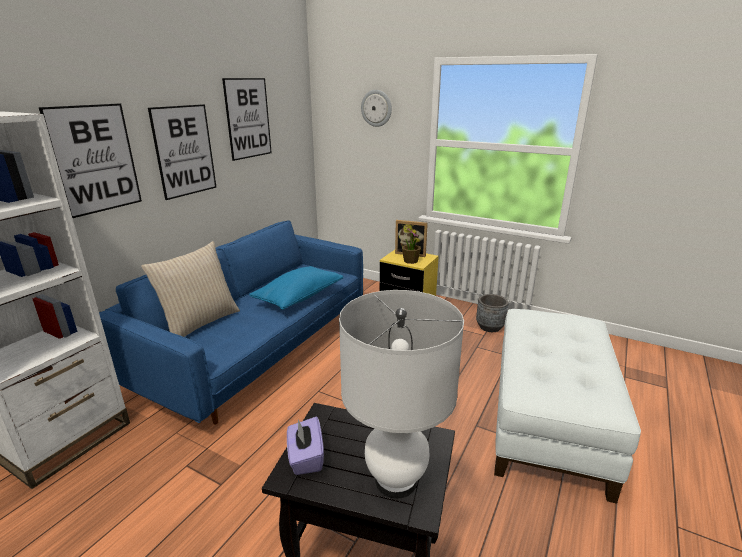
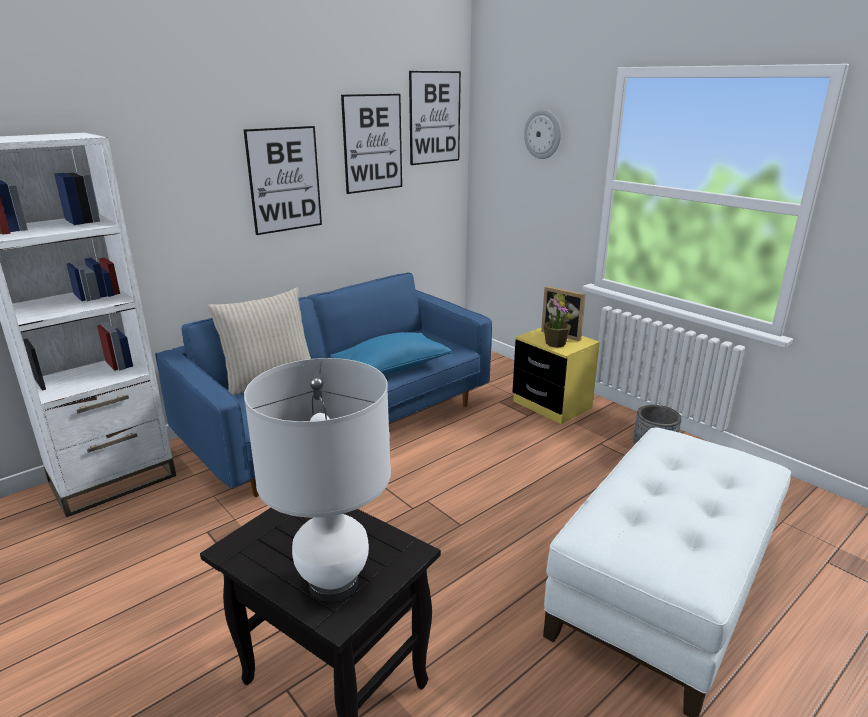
camera: 20 degrees right, 0 degrees up
picture [38,103,142,218] -> picture moved to [409,71,461,165]
purple tissue box [287,417,324,475] -> none

